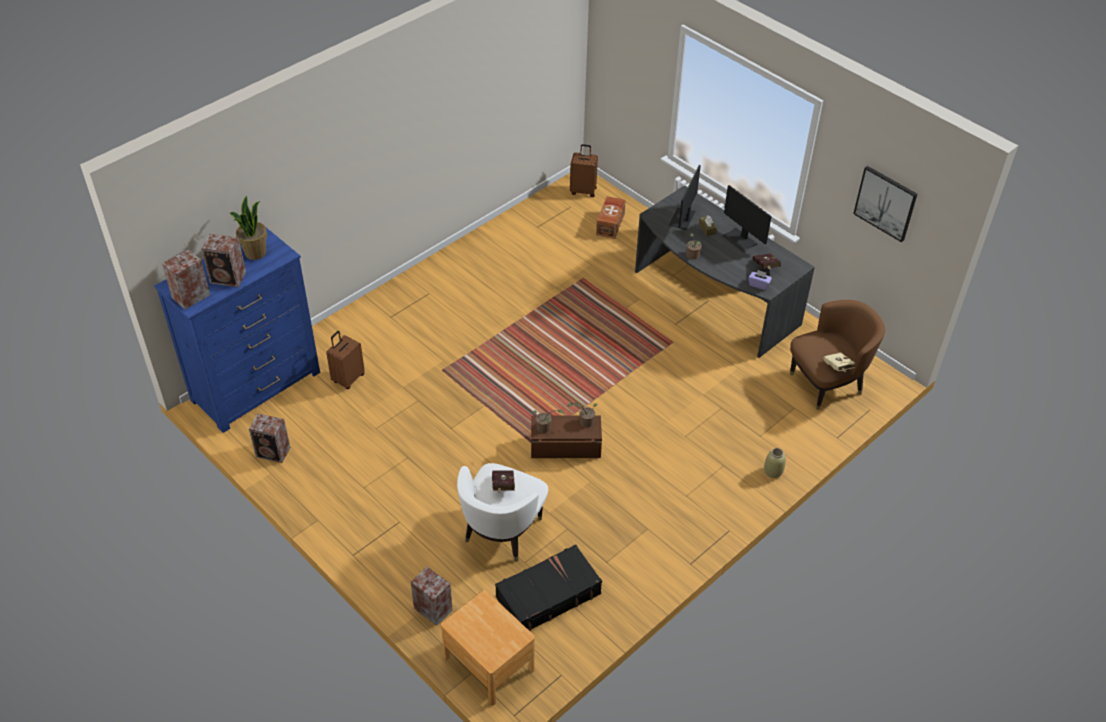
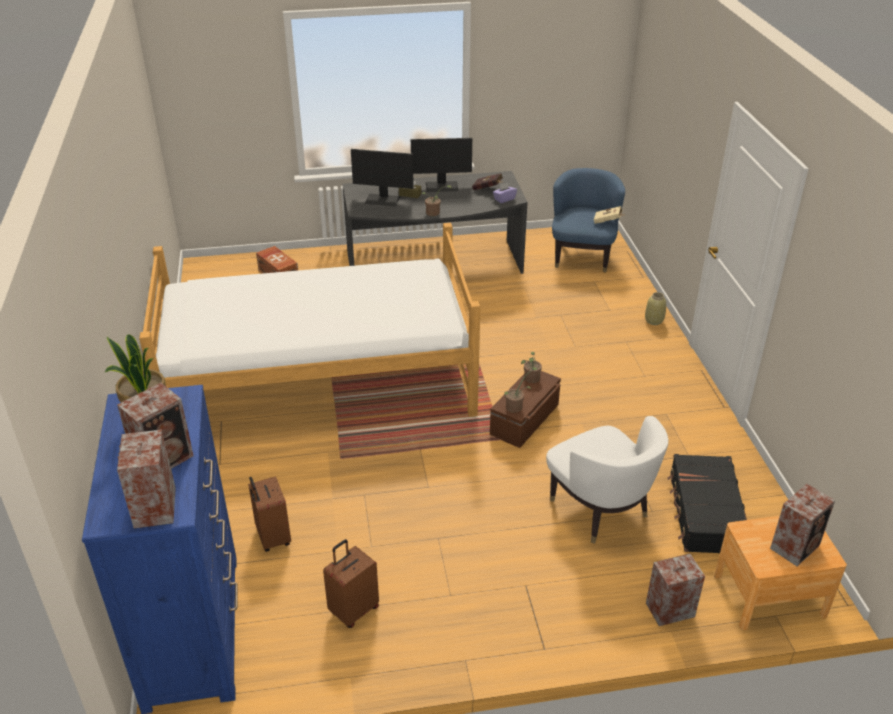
camera: 55 degrees left, 10 degrees down
speaker [249,413,290,463] -> speaker moved to [770,484,835,566]
red book [492,470,515,493] -> none
brown suitcase [570,144,598,197] -> brown suitcase moved to [323,539,379,628]
monitor [669,165,701,230] -> monitor turned 45 degrees counterclockwise [351,149,414,207]
brown armchair [790,300,885,410] -> blue armchair [552,168,625,273]
picture [853,166,917,242] -> none
none -> bed [139,223,481,417]

